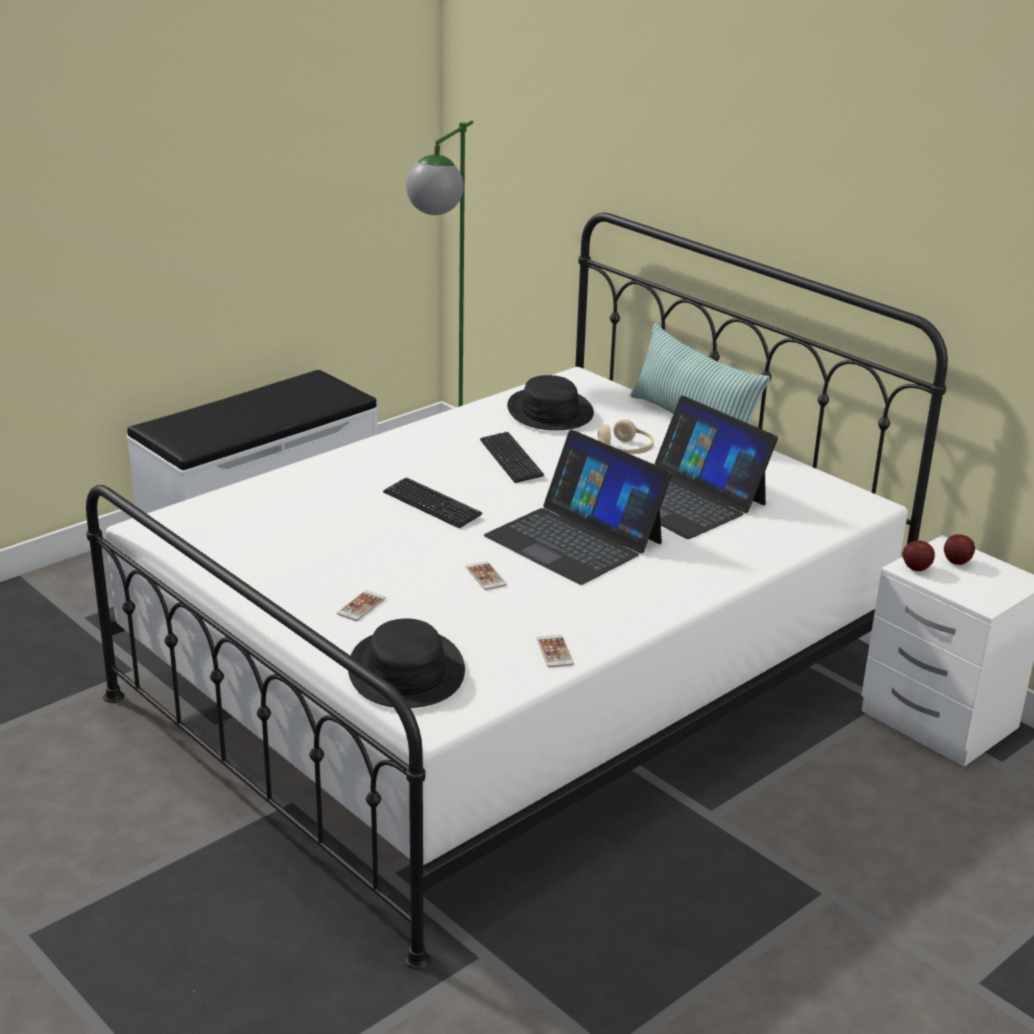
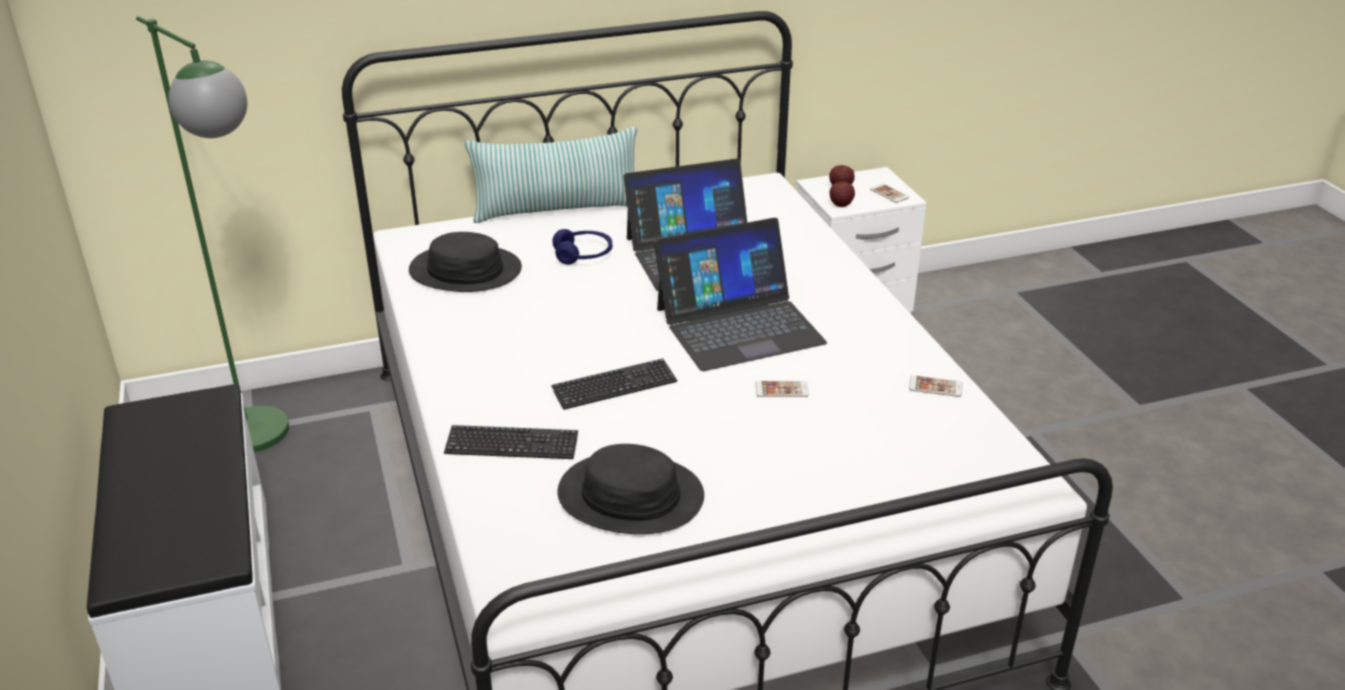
camera: 65 degrees left, 5 degrees up
phone [337,590,386,621] -> phone moved to [870,184,909,203]
black hat [348,619,465,708] -> black hat moved to [557,444,704,534]
keyboard [480,432,544,483] -> keyboard moved to [444,425,578,459]
beige headphones [598,419,654,454] -> blue headphones [553,229,612,265]

